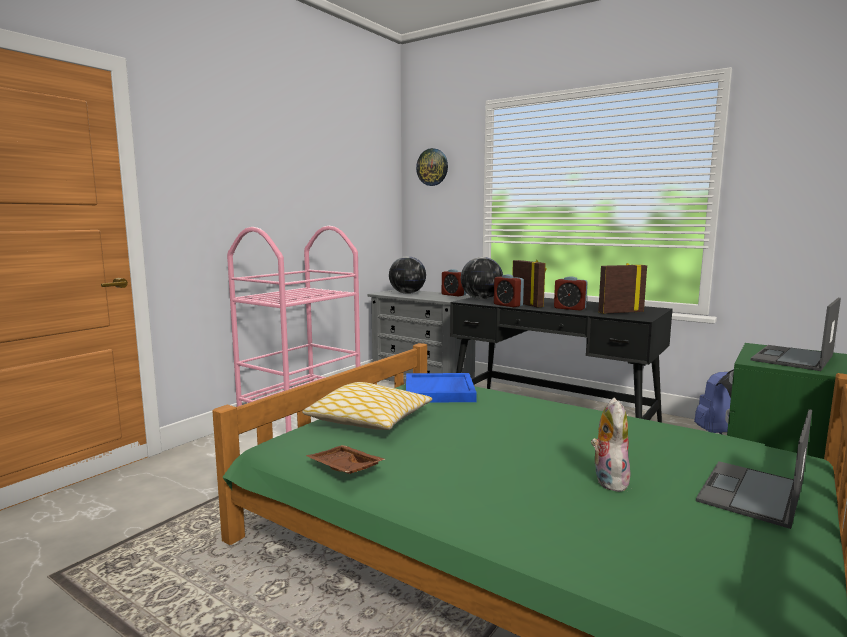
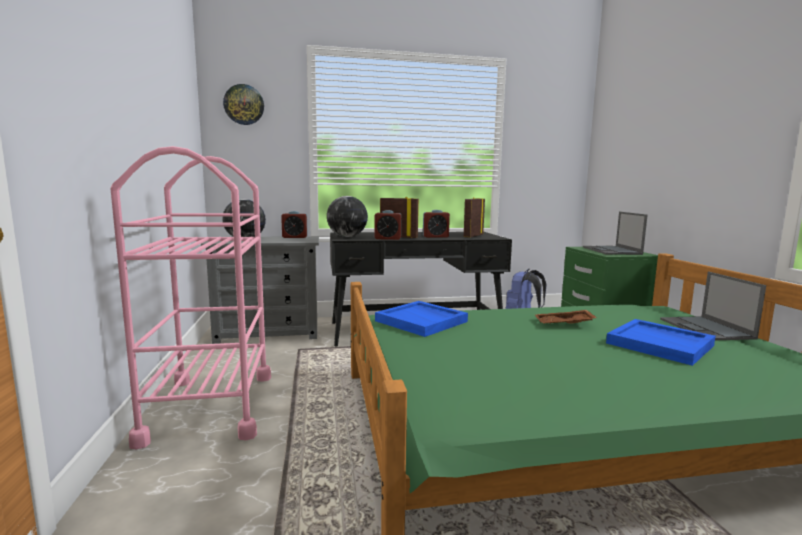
camera: 45 degrees left, 0 degrees up
pillow [302,382,432,430] -> none
brown tray [306,445,385,474] -> brown tray moved to [535,310,597,324]
plush toy [591,398,630,492] -> blue tray [606,319,716,366]

